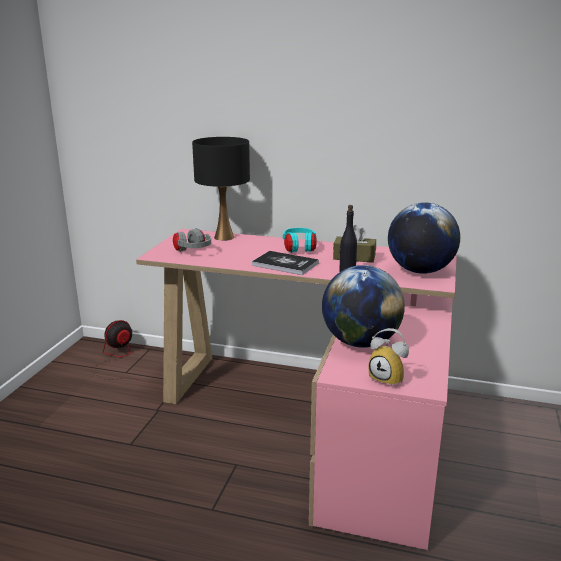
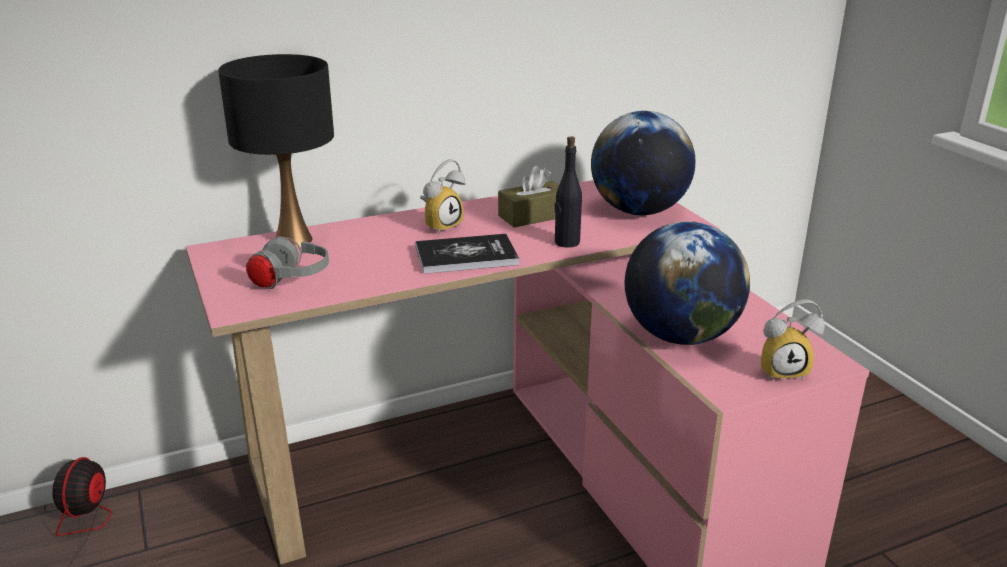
camera: 40 degrees left, 5 degrees up
turquoise headphones [283,228,317,253] -> alarm clock [420,159,465,234]

